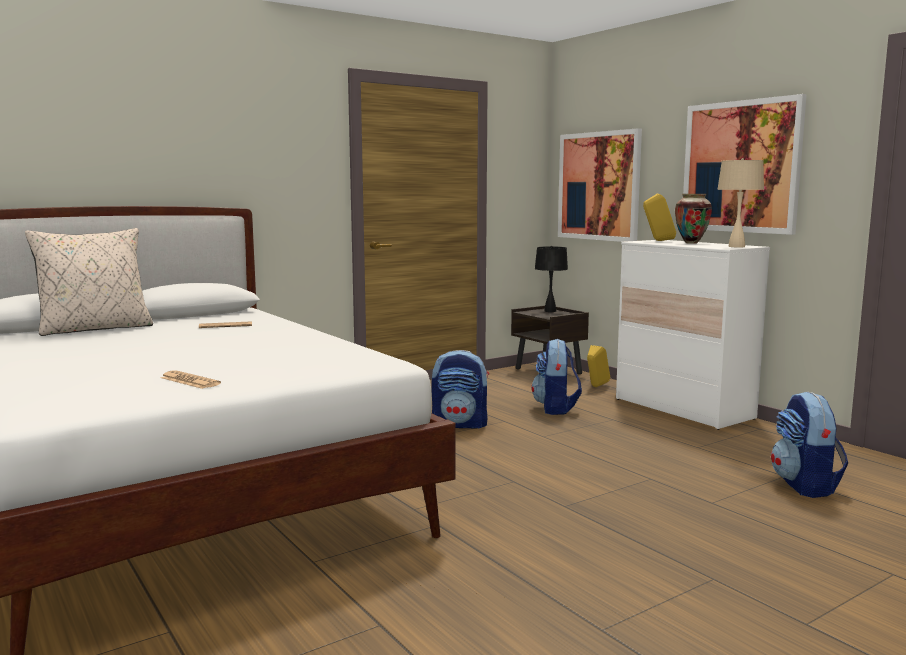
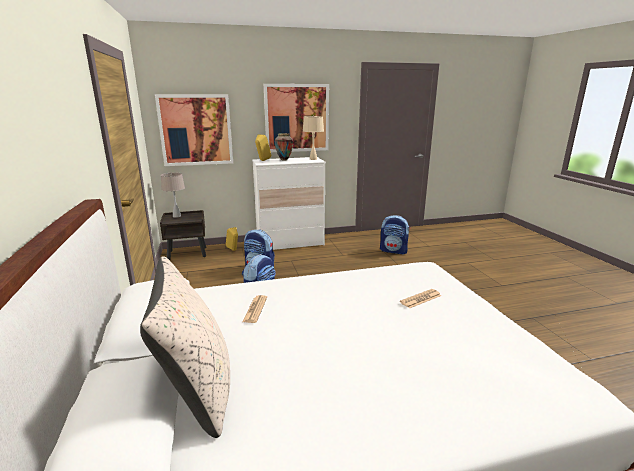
camera: 70 degrees left, 10 degrees up
newspaper [161,370,221,389] -> newspaper moved to [400,289,441,308]
black table lamp [535,246,568,312] -> beige table lamp [161,173,185,218]

